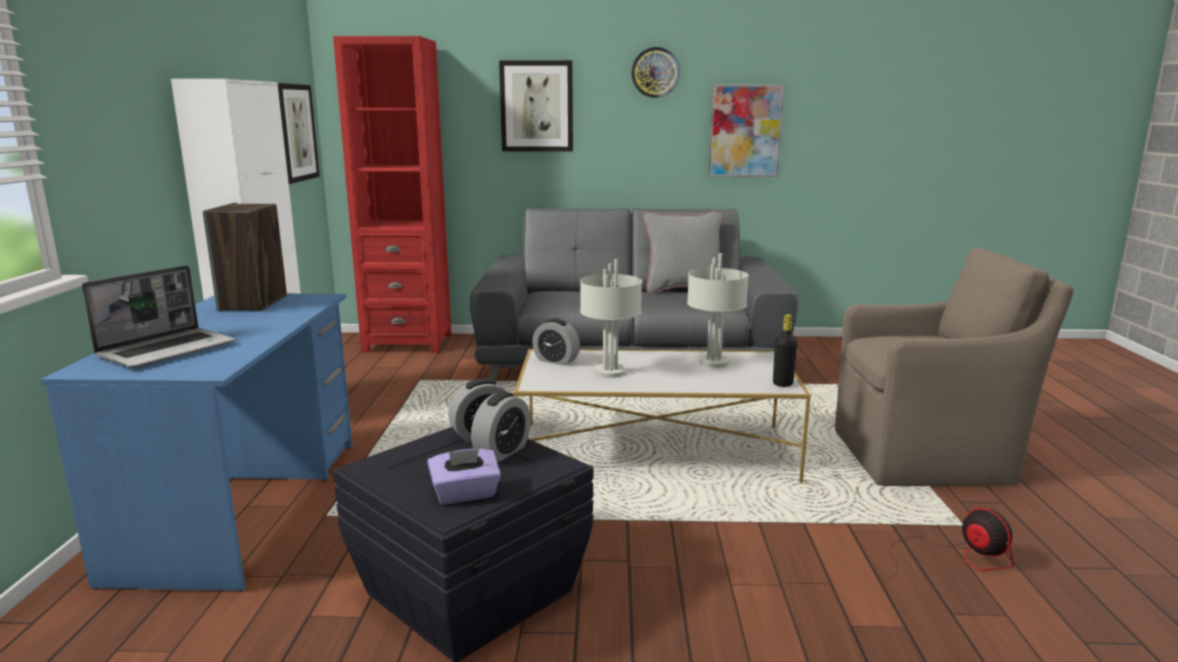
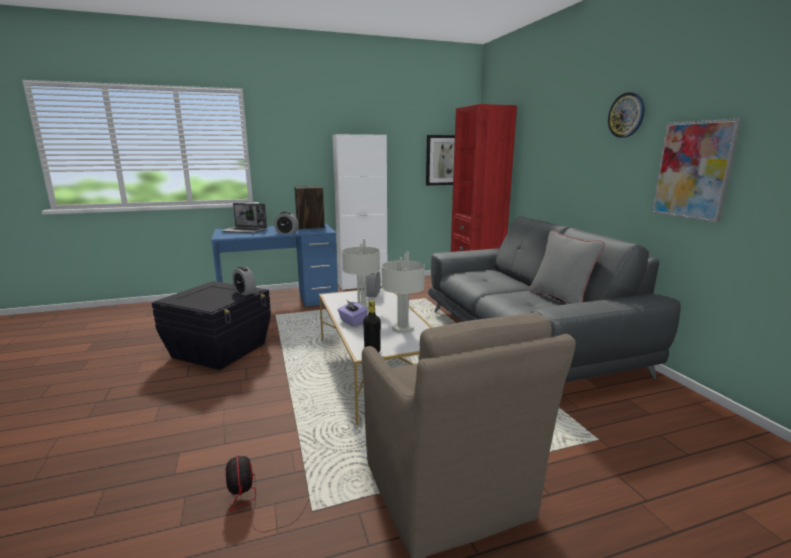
camera: 70 degrees right, 0 degrees up
purple tissue box [427,449,501,504] -> purple tissue box moved to [338,300,368,327]
alarm clock [471,392,531,462] -> alarm clock moved to [274,212,299,234]
picture [499,60,573,152] -> none
fan [884,508,1014,581] -> fan turned 120 degrees clockwise [226,455,309,532]

